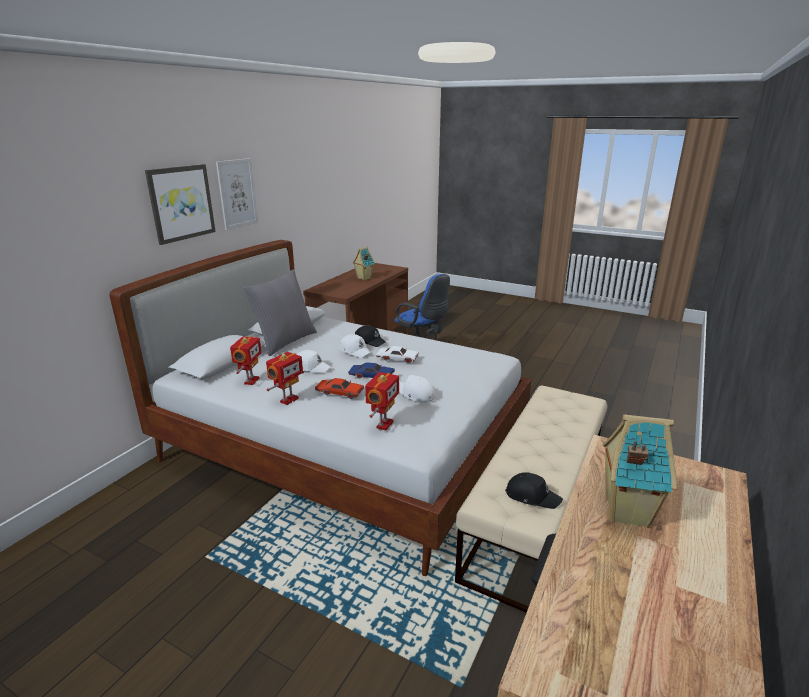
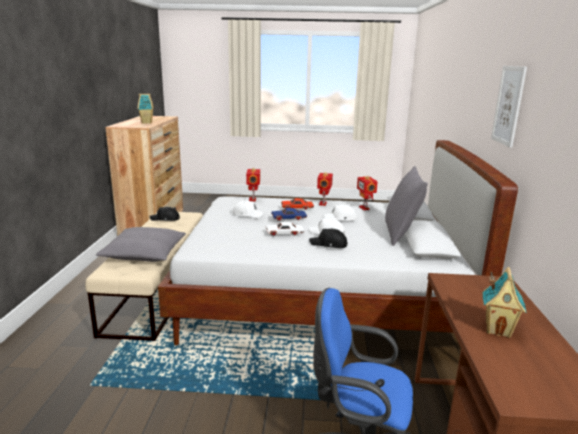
camera: 155 degrees right, 5 degrees down
picture [145,164,216,245] -> none
none -> grey pillow [96,227,186,262]

